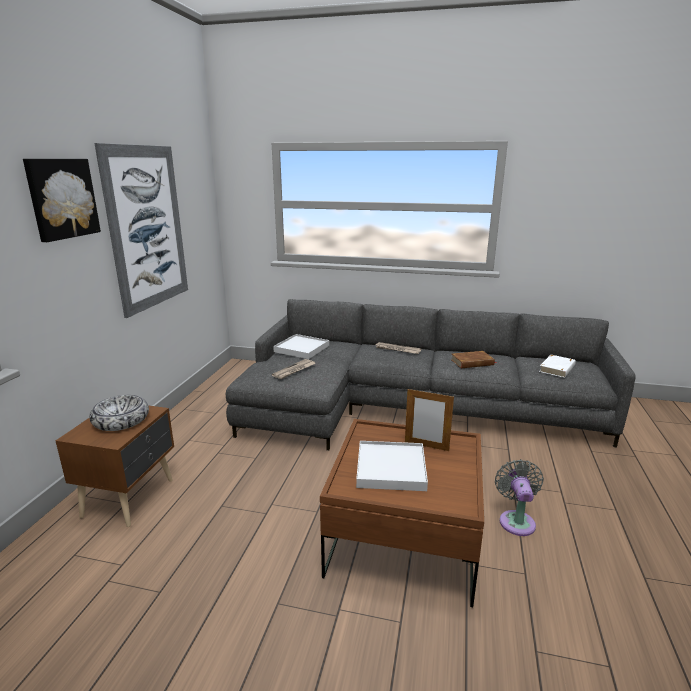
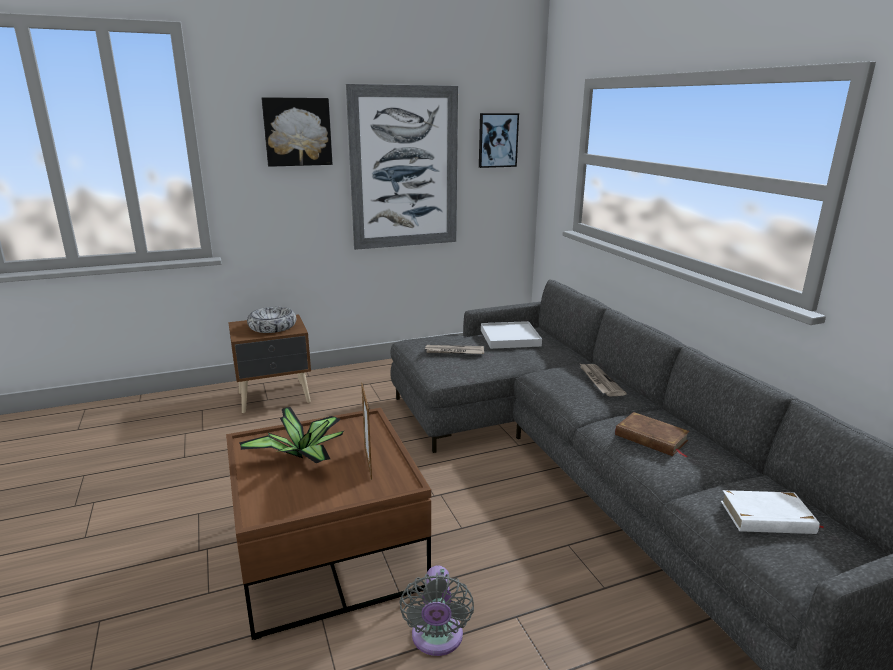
camera: 55 degrees right, 0 degrees up
white tray [356,441,428,491] -> potted plant [239,407,344,464]
grey fan [495,459,544,536] -> grey fan turned 120 degrees clockwise [399,566,474,656]
none -> picture [479,113,519,168]

